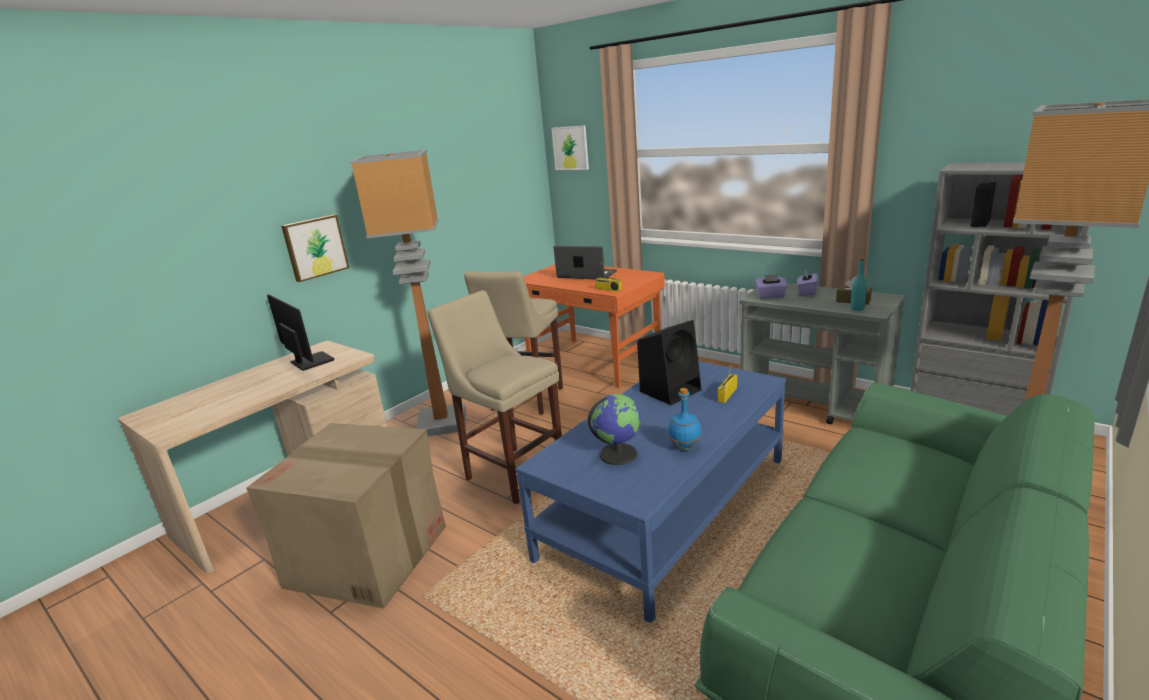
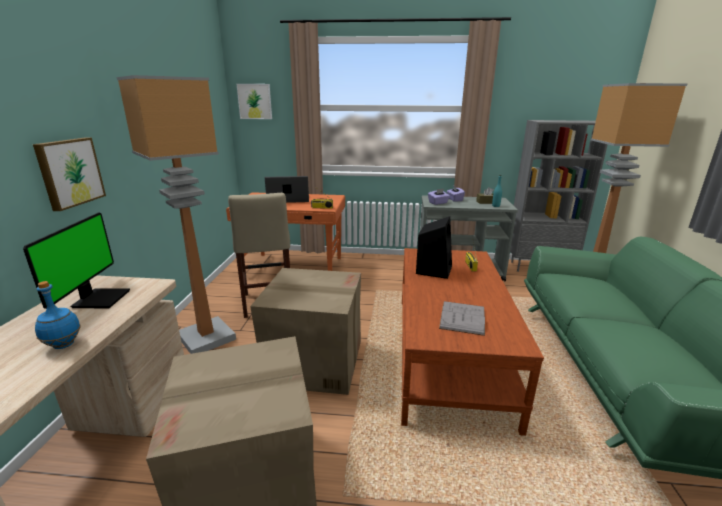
camera: 35 degrees left, 0 degrees up
monitor [267,294,335,371] -> monitor turned 75 degrees clockwise [23,213,130,309]
beige stool [428,290,562,504] -> cardboard box [250,268,361,395]
blue coffee table [516,361,786,623] -> brown coffee table [401,248,544,436]
globe [588,394,641,465] -> grey book [439,301,485,336]
blue bottle [668,388,702,451] -> blue bottle moved to [35,281,81,349]

